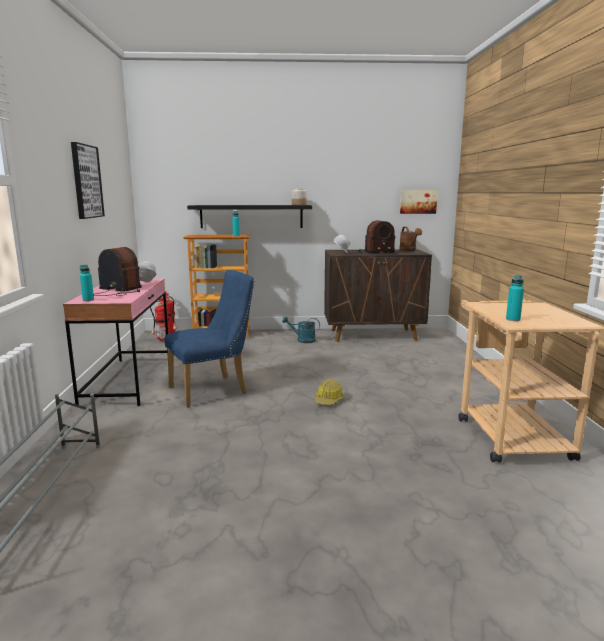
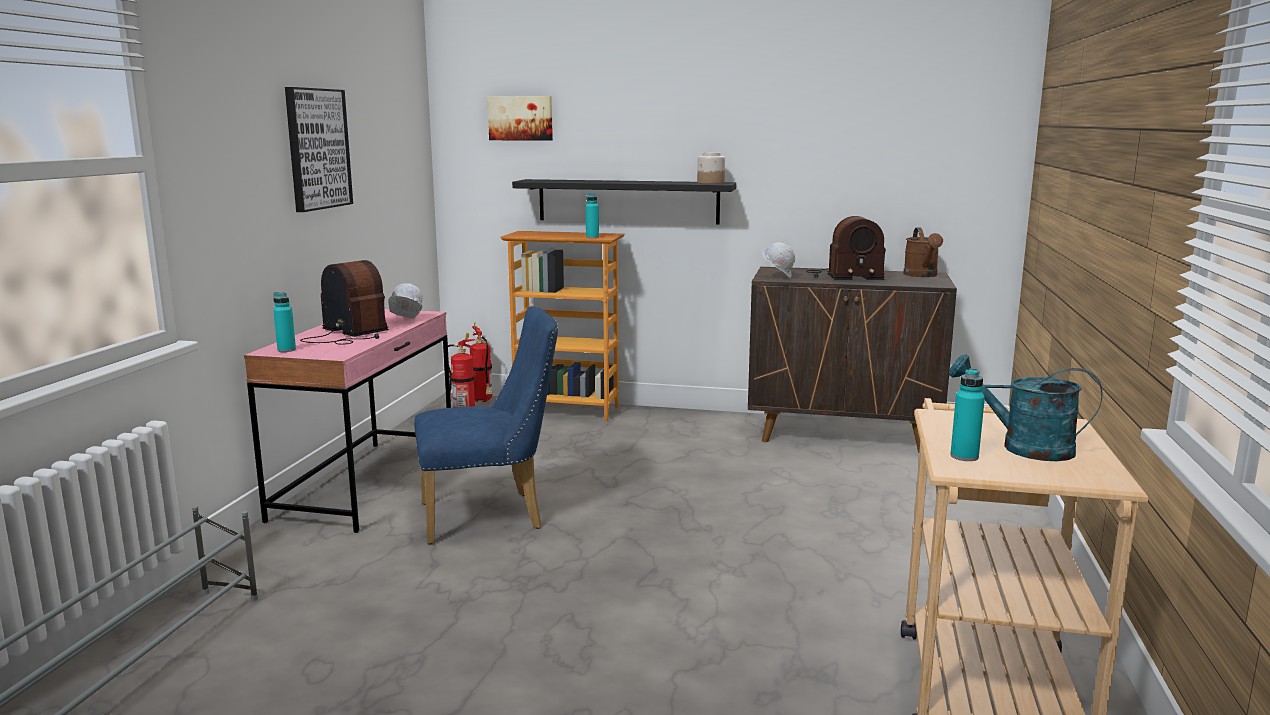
camera: 15 degrees right, 0 degrees up
turquoise watering can [282,316,320,343] -> turquoise watering can moved to [949,354,1103,461]
hard hat [315,380,344,405] -> none
picture [400,189,438,214] -> picture moved to [487,96,553,141]

